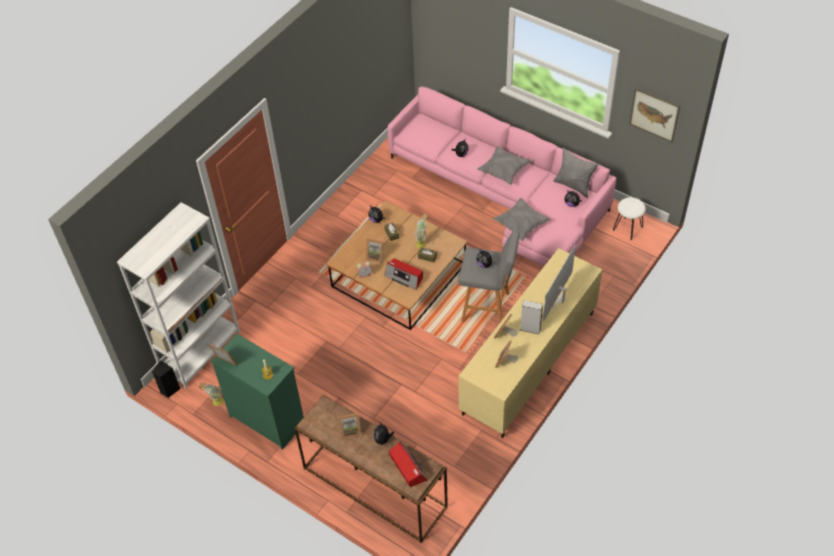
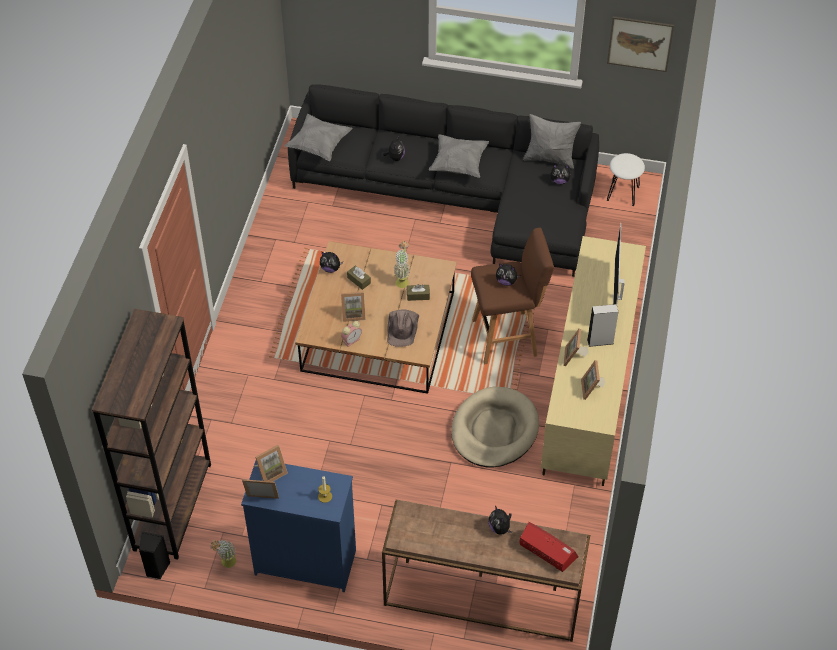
camera: 25 degrees left, 0 degrees up
white bookcase [117,202,240,388] -> brown bookcase [92,309,211,560]
green dresser [211,334,304,450] -> blue dresser [241,461,356,592]
picture frame [338,413,362,440] -> picture frame moved to [254,445,288,482]
radio [384,258,423,290] -> brown hat [387,310,419,347]
pink sofa [388,86,616,266] -> black sofa [288,85,599,277]
grey stool [458,231,520,324] -> brown stool [471,228,554,364]
grey pillow [493,198,551,241] -> grey pillow moved to [284,114,353,161]
none -> beige dog bed [451,387,539,467]

